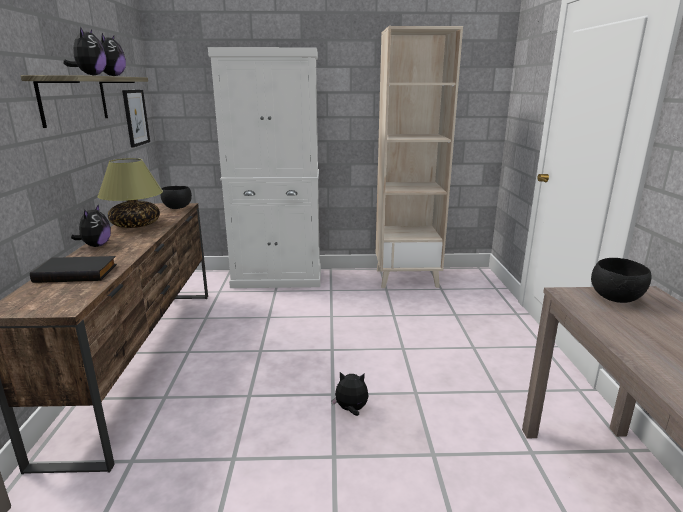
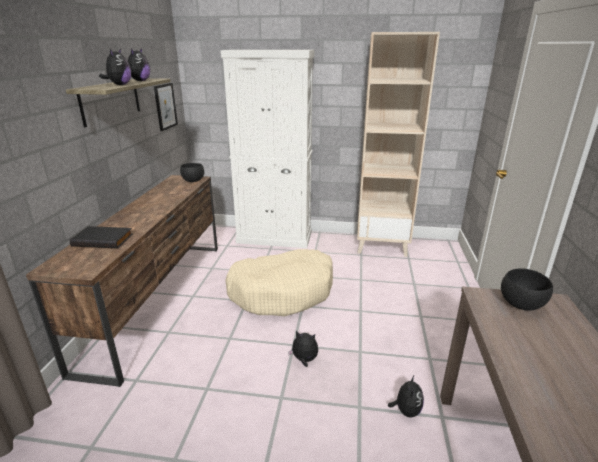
camera: 10 degrees right, 5 degrees up
plush toy [71,204,111,247] -> plush toy moved to [388,375,424,417]
table lamp [98,158,163,228] -> none
none -> beige dog bed [225,249,333,316]

